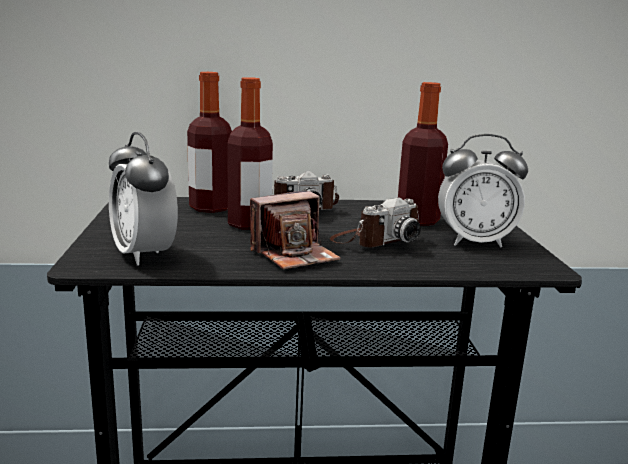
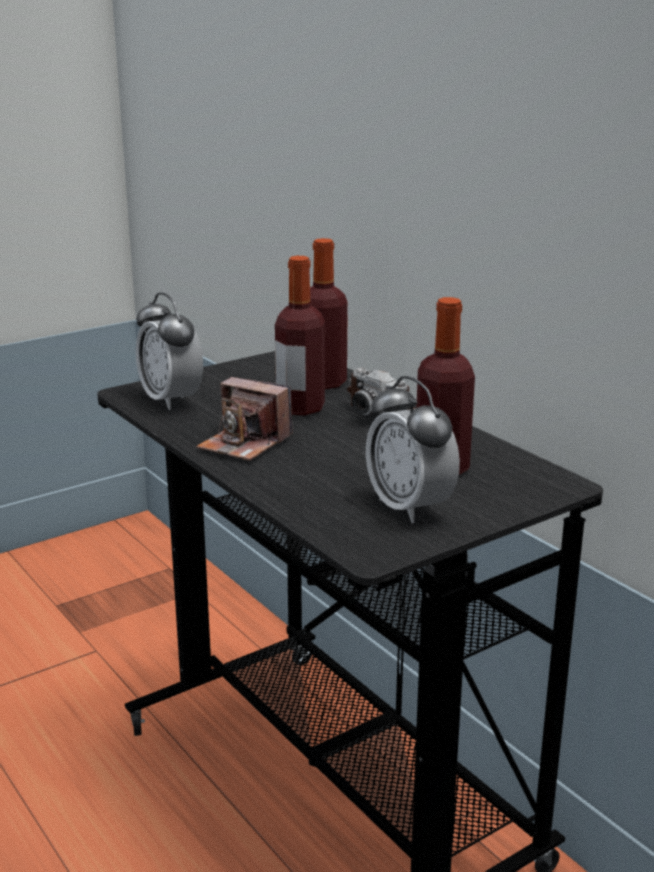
camera: 60 degrees right, 5 degrees up
alarm clock [109,132,178,266] -> alarm clock turned 60 degrees counterclockwise [136,292,203,410]
camera [330,197,421,247] -> none

